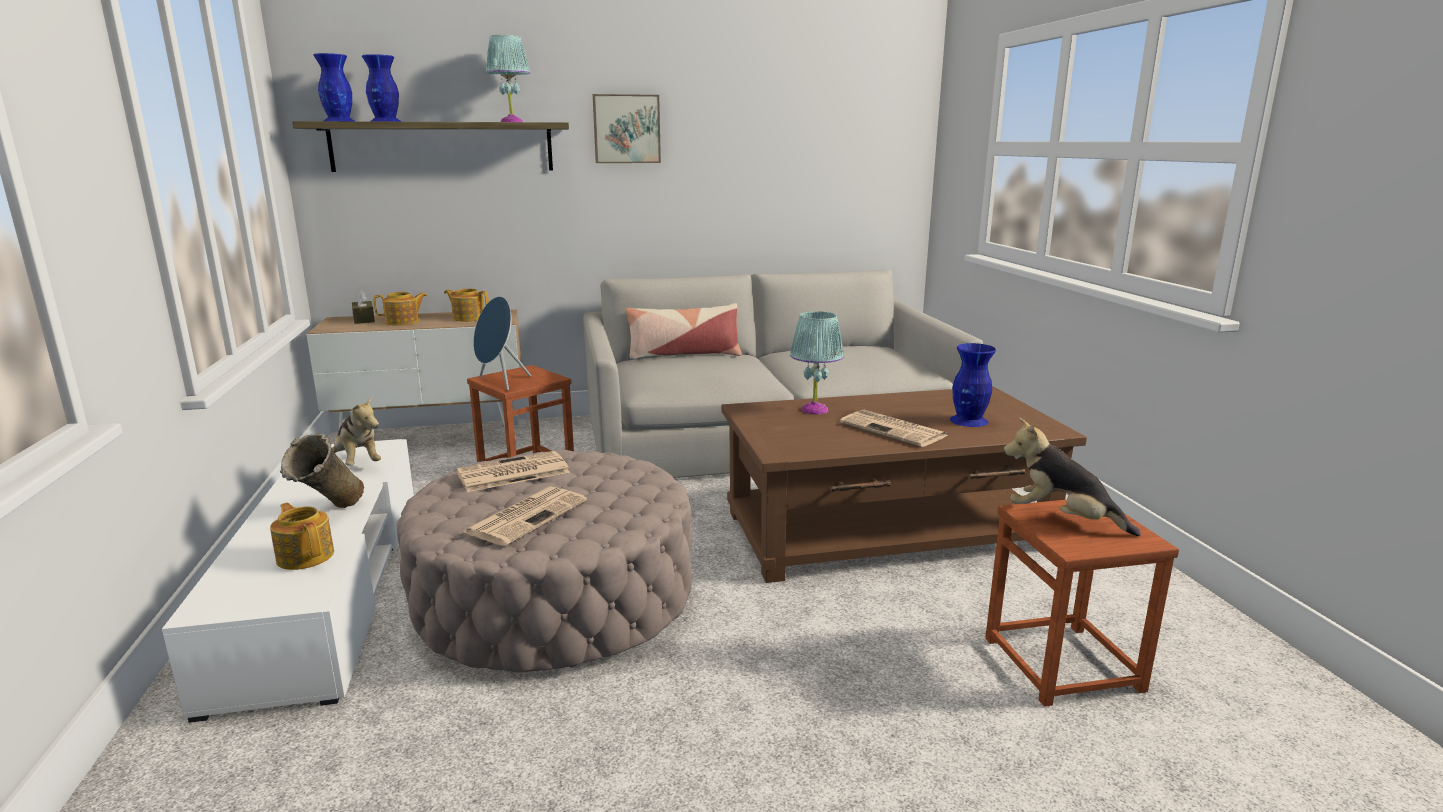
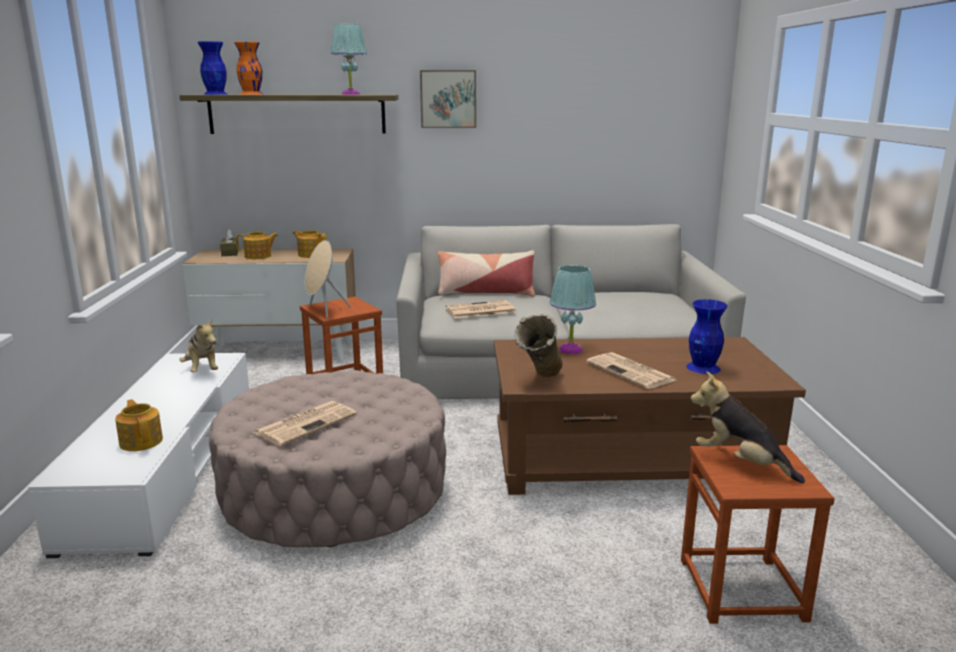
camera: 10 degrees right, 0 degrees up
beige vase [280,433,364,508] -> beige vase moved to [515,314,562,377]
blue vase [362,54,402,122] -> orange vase [234,41,263,95]
newspaper [456,451,570,492] -> newspaper moved to [446,300,516,318]
blue speaker [473,296,531,391] -> beige speaker [305,240,351,318]

